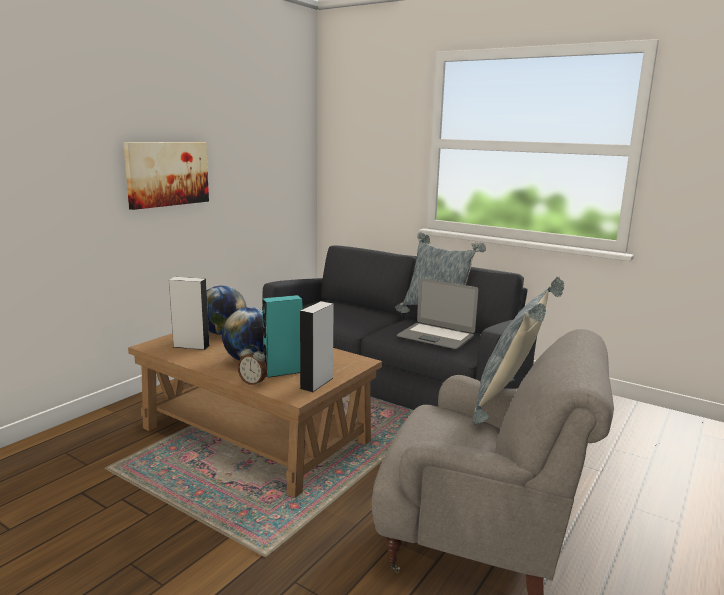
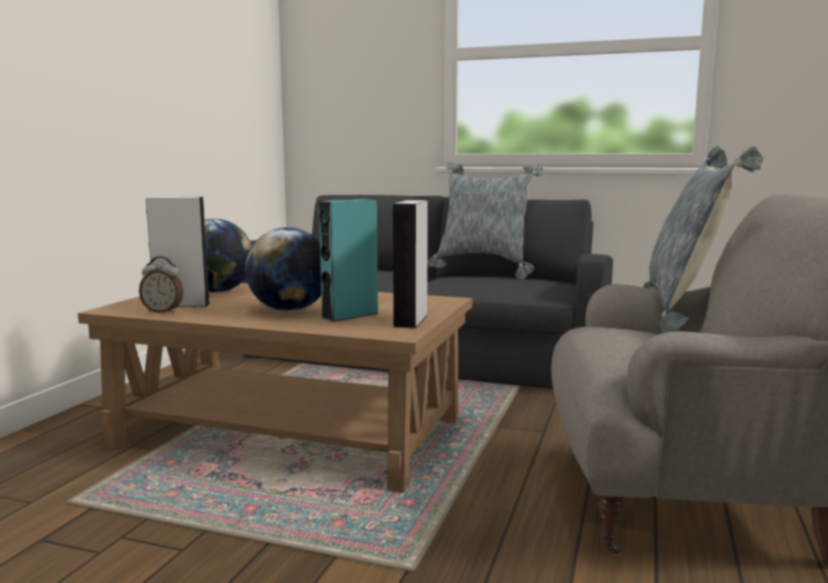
camera: 15 degrees left, 5 degrees down
picture [123,142,209,210] -> none
alarm clock [238,345,267,386] -> alarm clock moved to [139,256,183,313]
laptop [397,278,479,349] -> none

